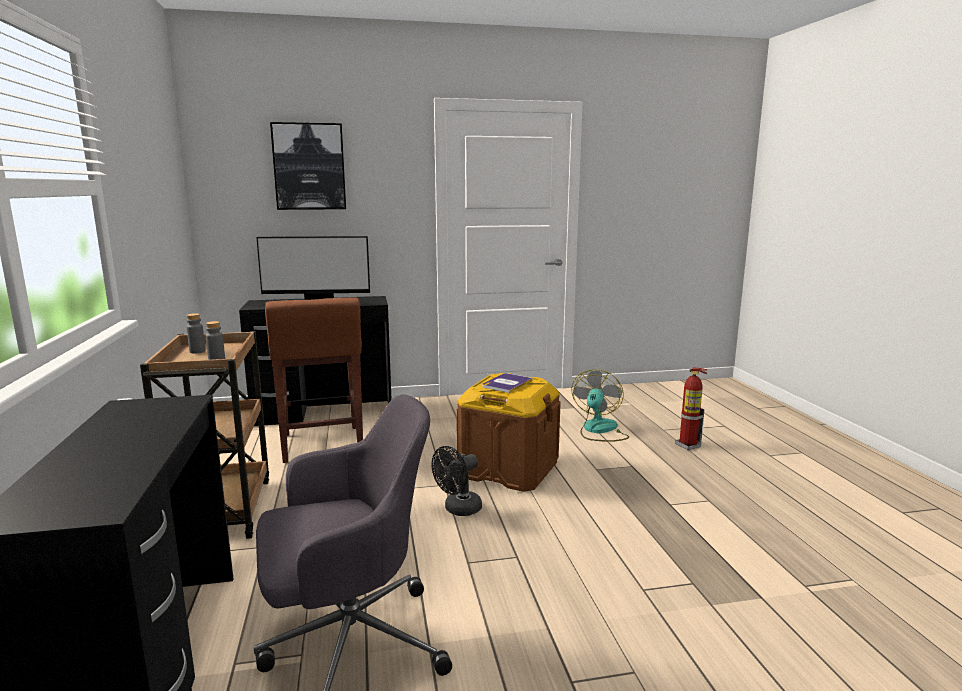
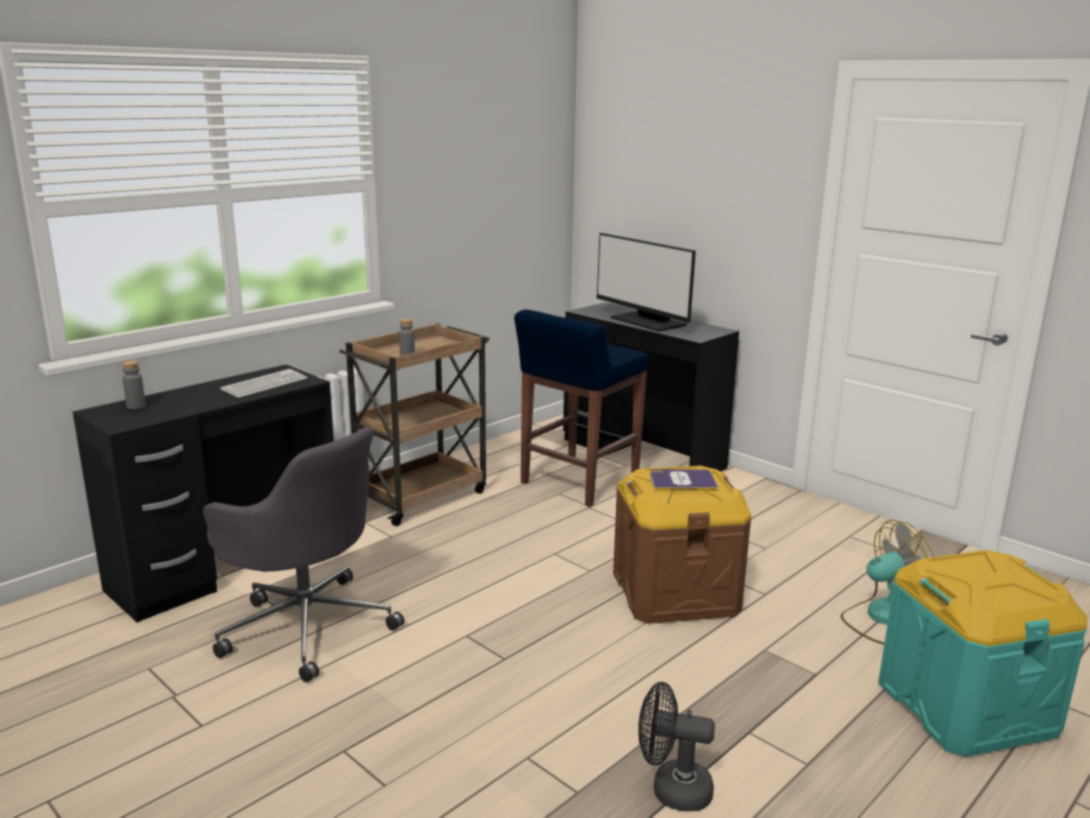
camera: 55 degrees right, 5 degrees up
grey bottle [186,313,206,353] -> grey bottle moved to [122,361,146,409]
brown stool [265,297,363,463] -> blue stool [514,310,649,507]
picture [270,122,346,210] -> none
black fan [431,446,482,516] -> black fan moved to [638,682,715,812]
fire extinguisher [675,368,707,450] -> turquoise storage box [878,550,1087,757]
none -> keyboard [220,369,308,398]

